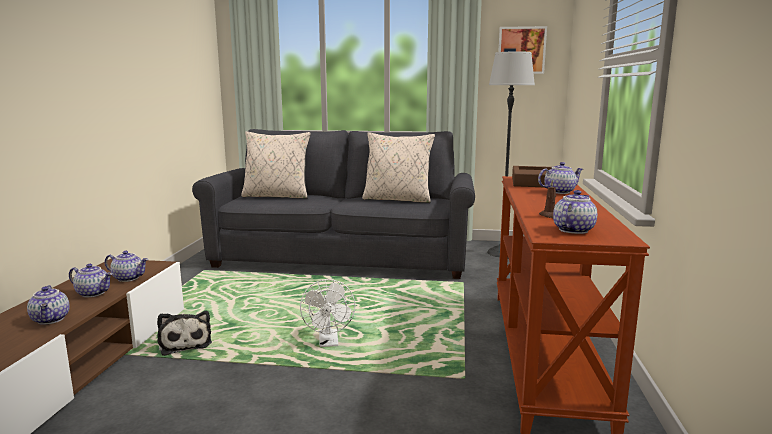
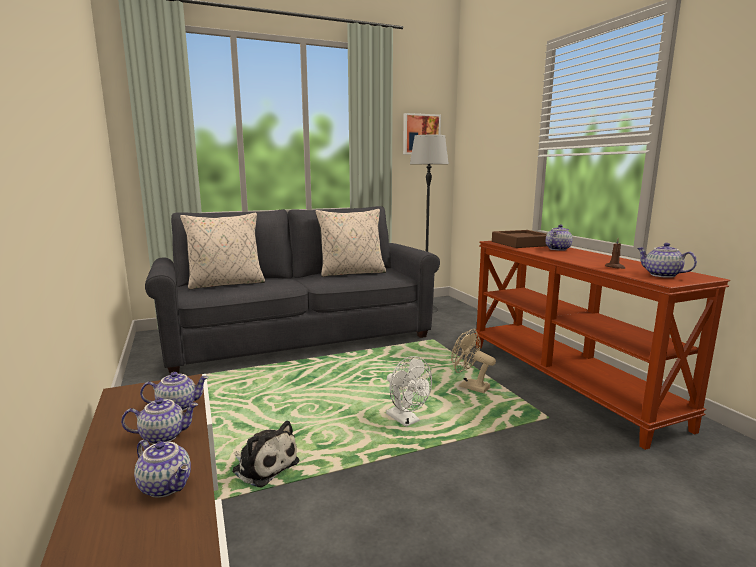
camera: 30 degrees left, 0 degrees up
teapot [553,190,597,234] -> teapot turned 45 degrees counterclockwise [637,243,697,278]
none -> beige fan [451,329,496,393]

